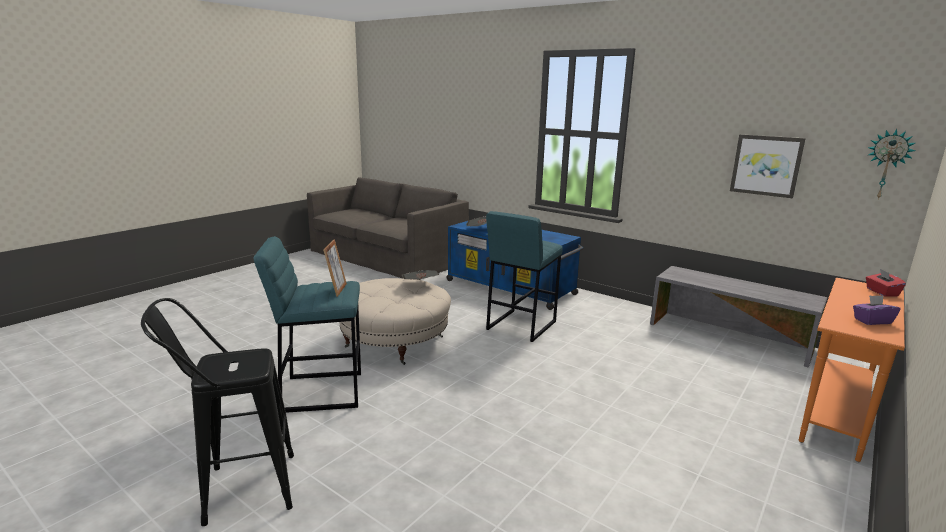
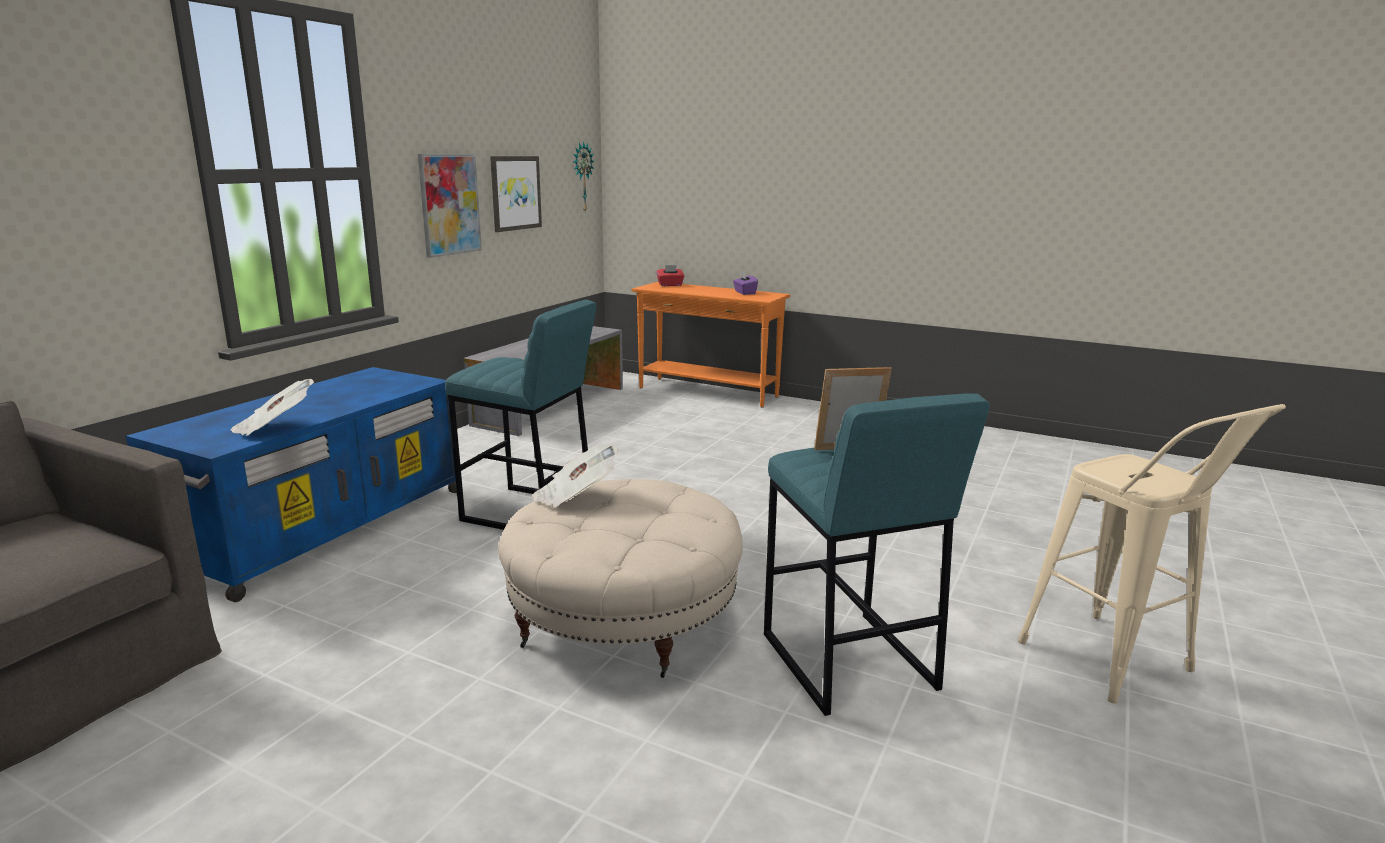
camera: 100 degrees left, 0 degrees up
black stool [141,298,294,526] -> beige stool [1018,404,1286,704]
none -> picture [418,154,482,258]

